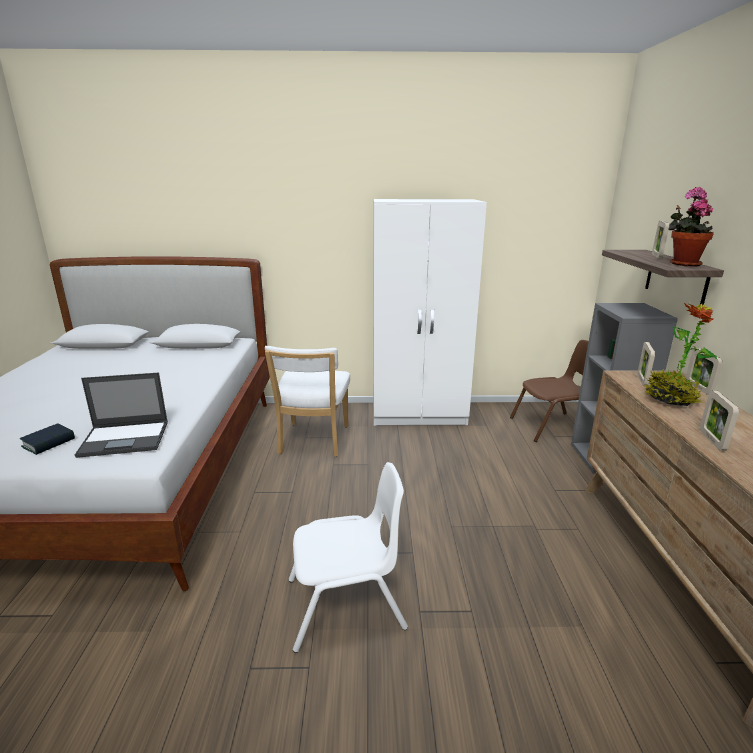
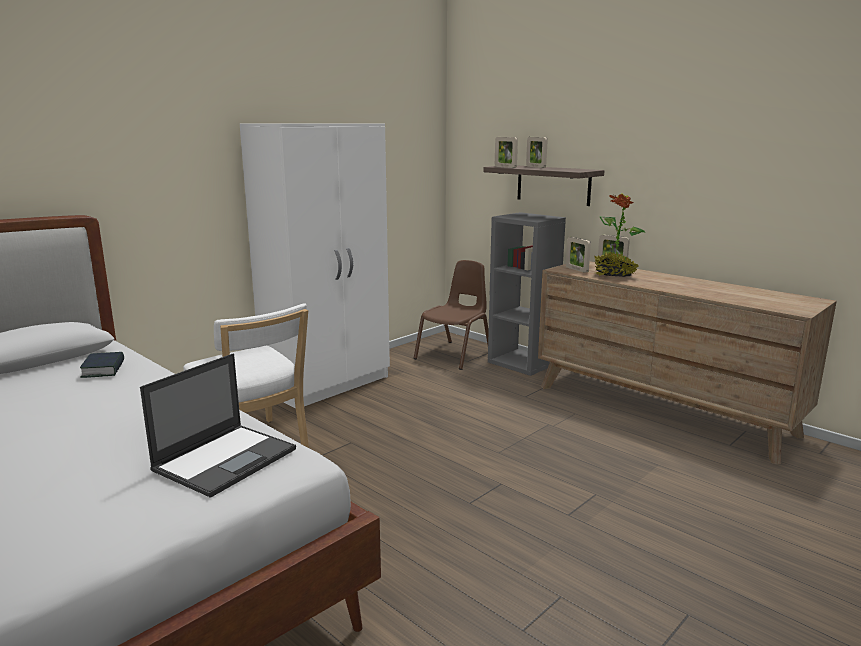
camera: 45 degrees left, 5 degrees down
book [20,423,75,455] -> book moved to [80,352,124,378]
white chair [289,462,408,653] -> none
potted plant [668,187,714,267] -> none
picture frame [700,390,739,451] -> picture frame moved to [495,137,518,168]

